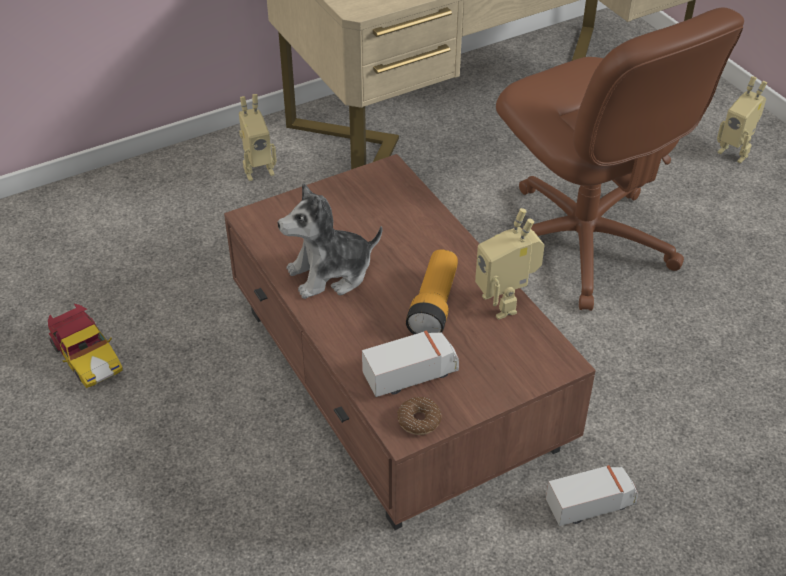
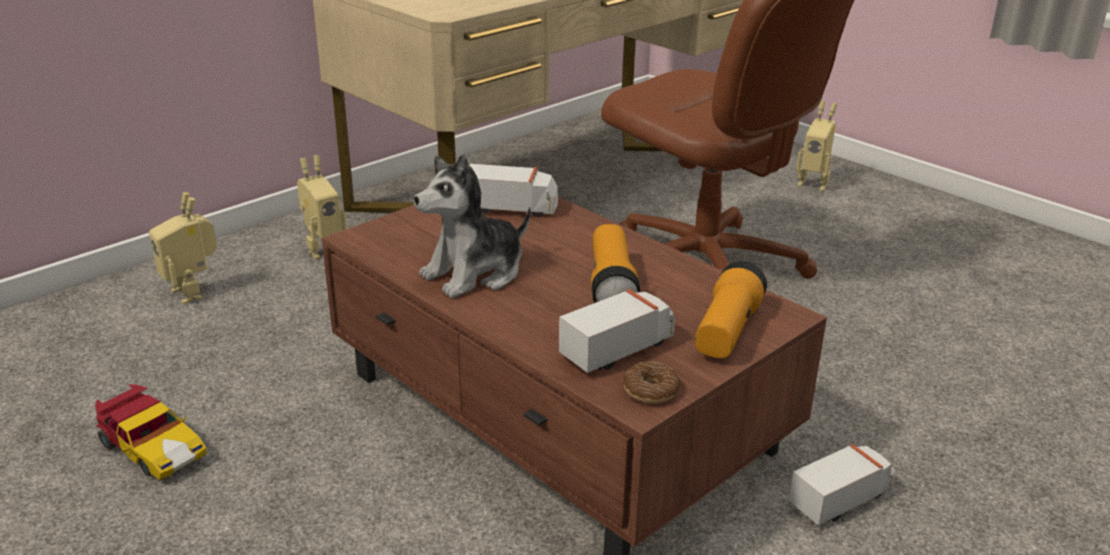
camera: 15 degrees left, 15 degrees down
toy robot [475,208,545,320] -> toy robot moved to [149,192,217,304]
none -> toy truck [469,164,558,217]
none -> flashlight [695,261,767,358]

